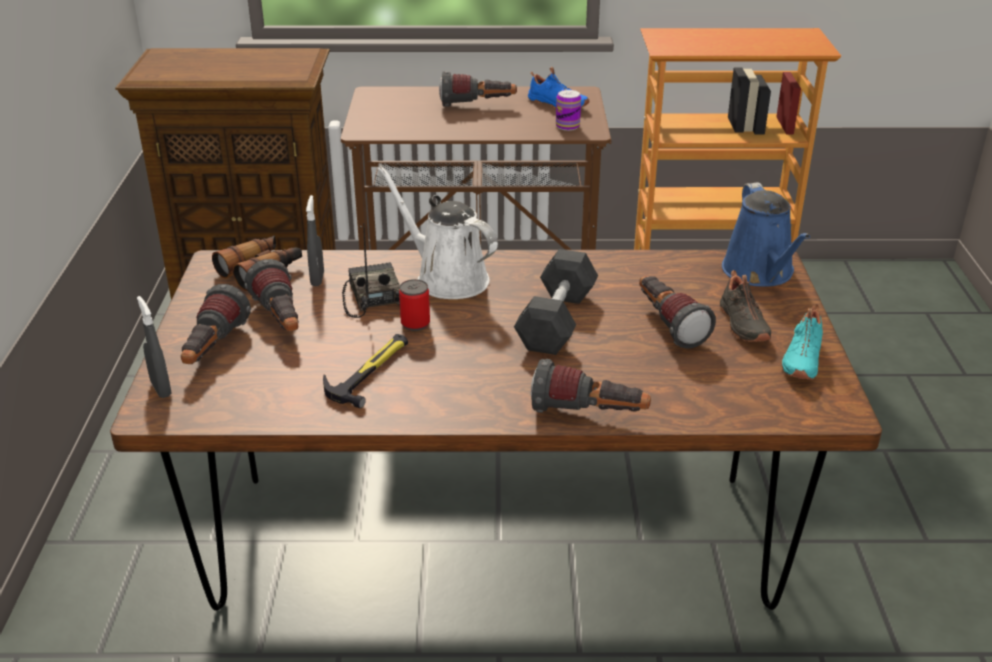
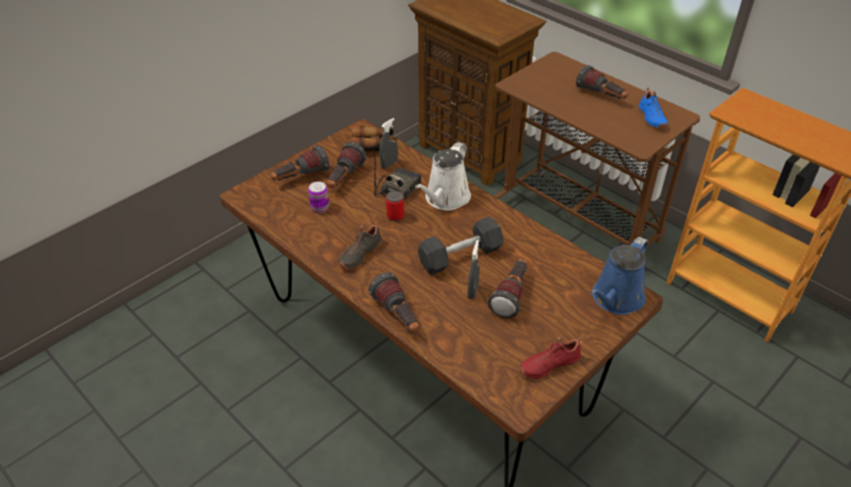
camera: 45 degrees right, 10 degrees up
grey spray bottle [137,296,171,398] -> grey spray bottle moved to [467,240,480,299]
hammer [323,334,408,408] -> none
white watering can [377,165,498,299] -> white watering can turned 150 degrees counterclockwise [415,142,471,210]
can [556,90,581,131] -> can moved to [308,181,329,213]
black shoe [720,269,771,342] -> black shoe moved to [338,222,382,269]
turquoise shoe [782,304,823,380] -> red shoe [519,337,583,379]

